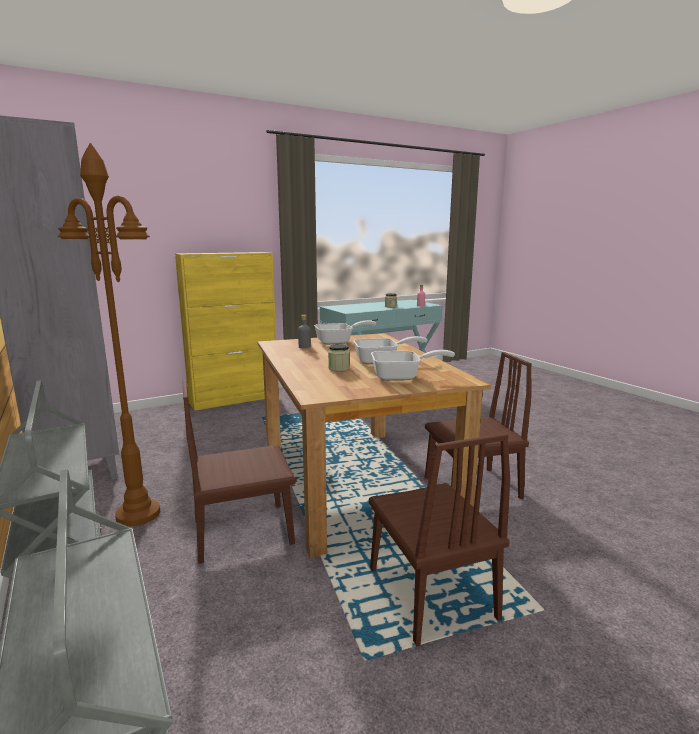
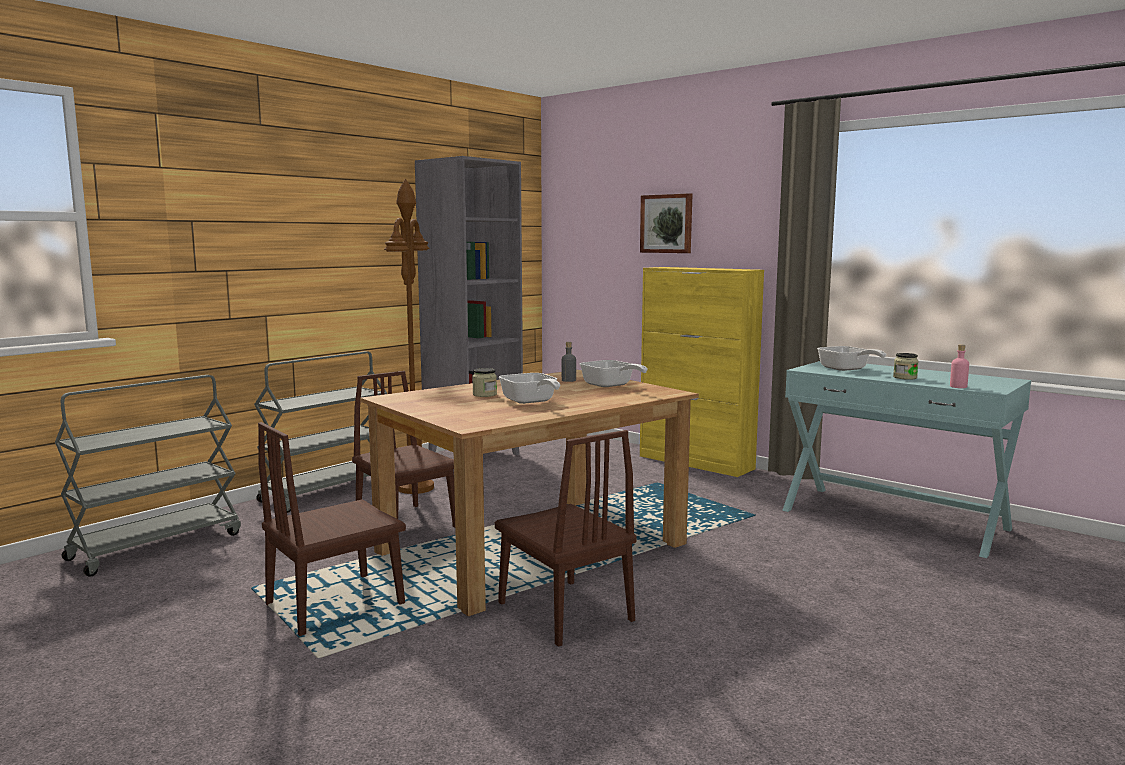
camera: 70 degrees right, 5 degrees down
frying pan [371,350,455,381] -> frying pan moved to [817,346,886,371]
none -> picture [640,193,693,253]

